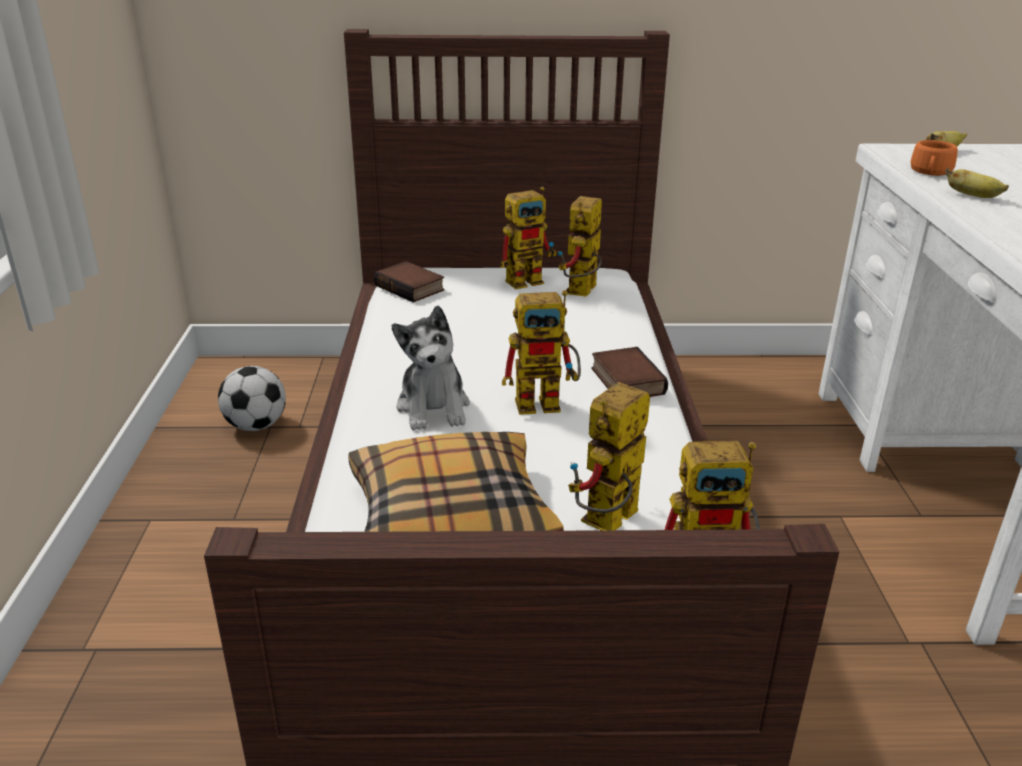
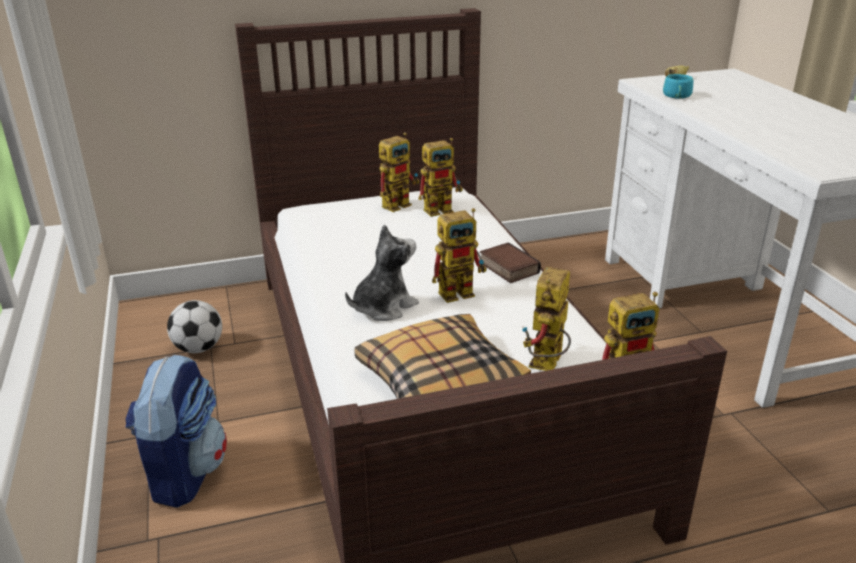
camera: 15 degrees left, 0 degrees up
book [374,261,445,302] -> none
plush toy [392,305,470,430] -> plush toy turned 105 degrees counterclockwise [345,224,419,321]
toy robot [558,196,602,297] -> toy robot turned 120 degrees counterclockwise [418,138,463,217]
orange cup [910,140,958,176] -> turquoise cup [663,74,693,99]
banana [945,167,1009,198] -> none
none -> backpack [125,354,227,508]

